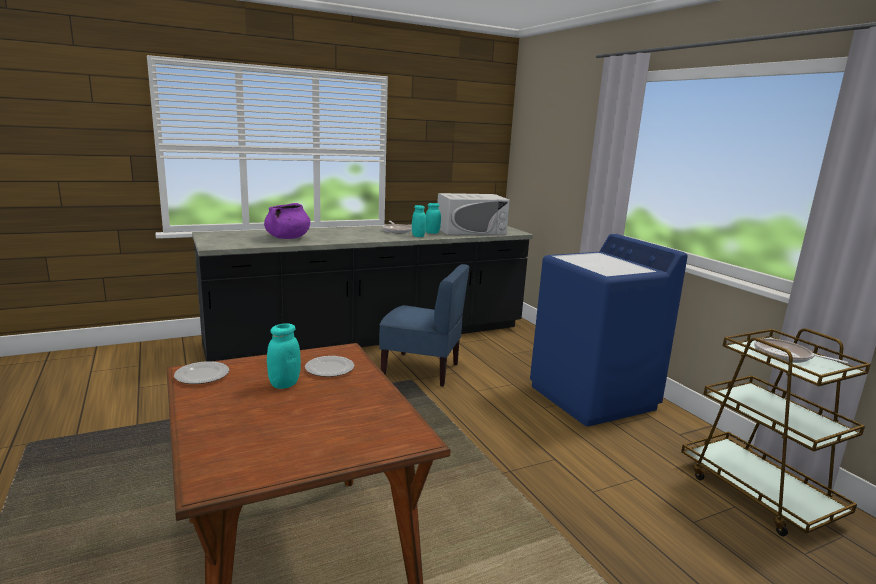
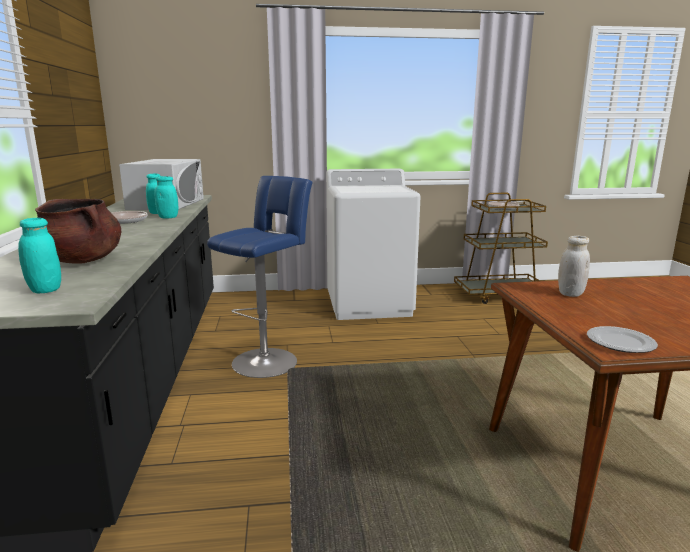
camera: 70 degrees left, 0 degrees up
purple cooking pot [264,203,310,239] -> brown cooking pot [35,199,121,264]
turquoise jar [267,323,301,389] -> turquoise jar moved to [18,218,61,293]
plate [305,356,354,377] -> white jar [558,236,590,297]
blue chair [379,264,469,387] -> blue stool [207,176,313,378]
blue washing machine [530,234,688,427] -> white washing machine [326,169,421,320]

